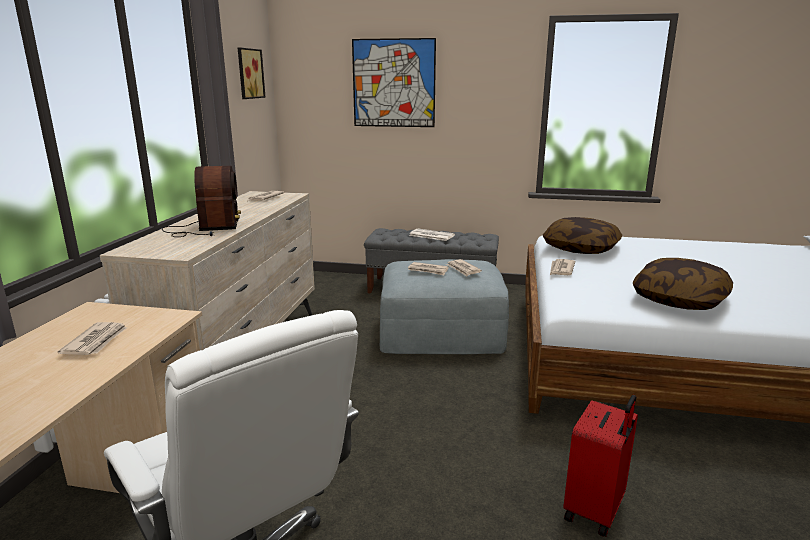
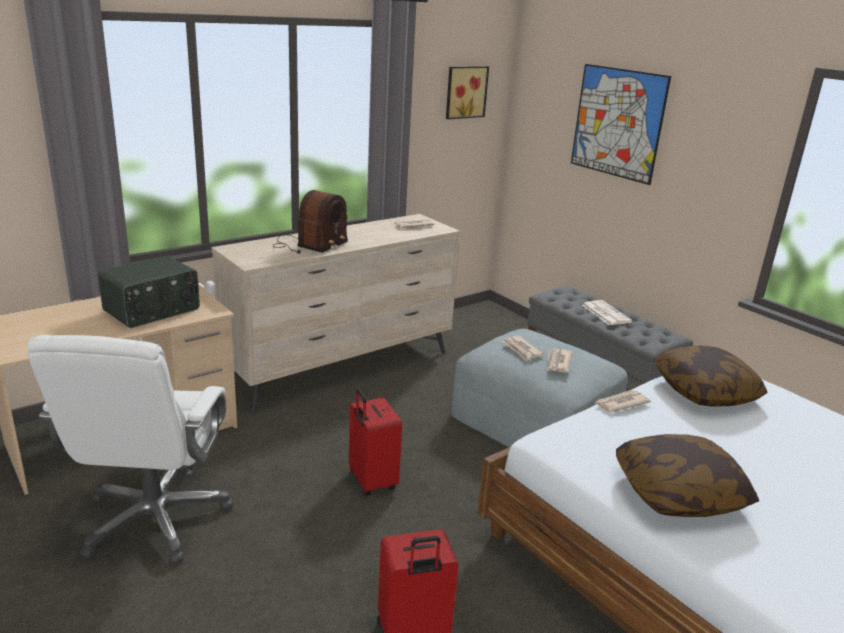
camera: 40 degrees right, 5 degrees up
newspaper [58,322,127,355] -> radio [98,256,200,328]
none -> red suitcase [349,389,402,496]

